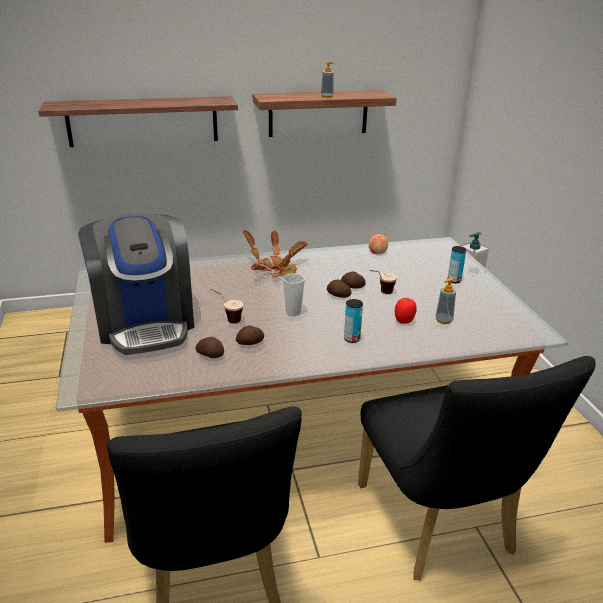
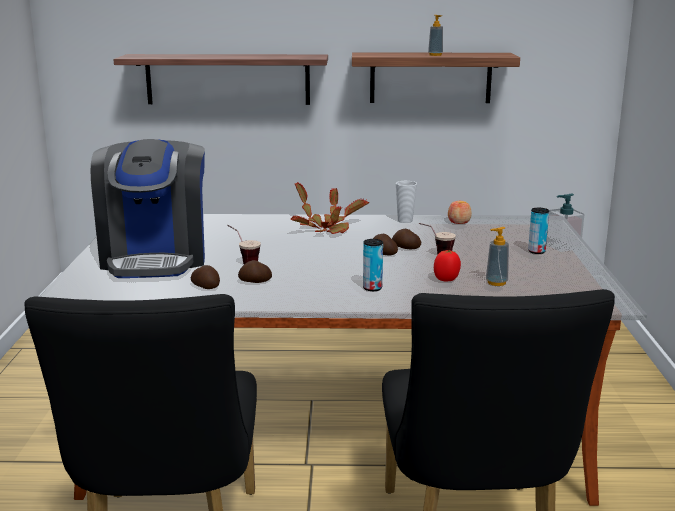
camera: 15 degrees right, 10 degrees down
cup [283,273,305,316] -> cup moved to [396,181,417,223]

